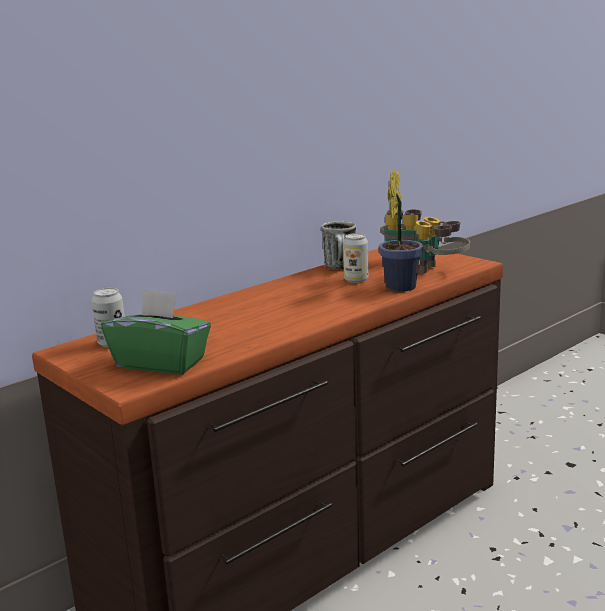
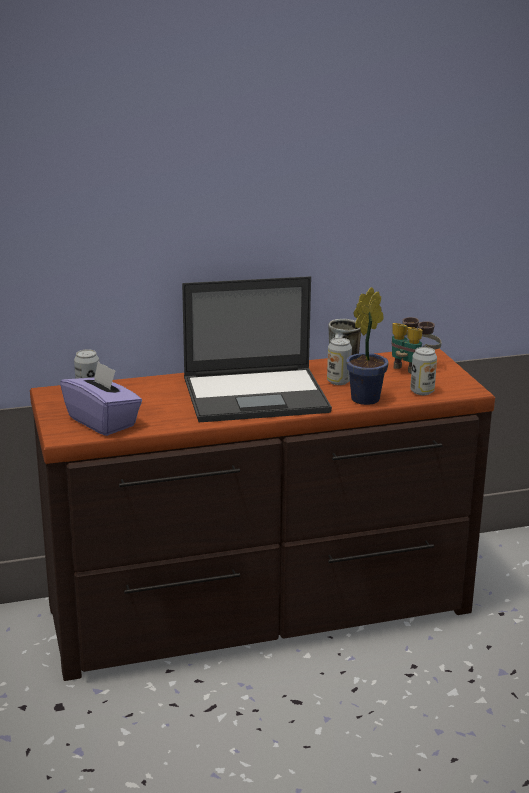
camera: 25 degrees right, 5 degrees up
green tissue box [101,289,211,374] -> purple tissue box [60,361,142,436]
binoculars [416,217,470,274] -> can [410,347,437,395]
none -> laptop [182,276,332,422]

